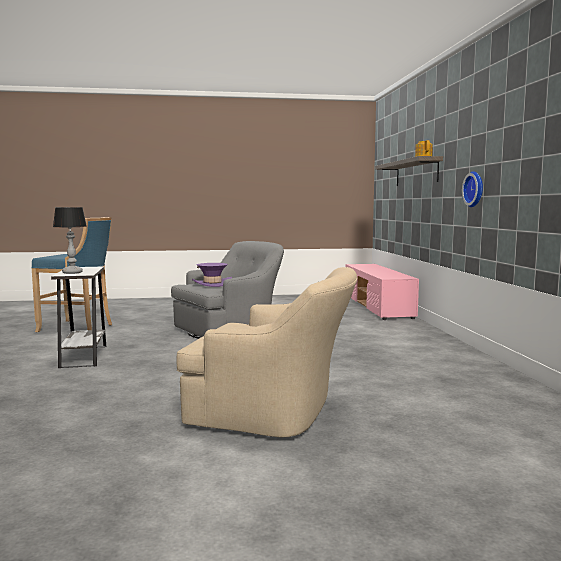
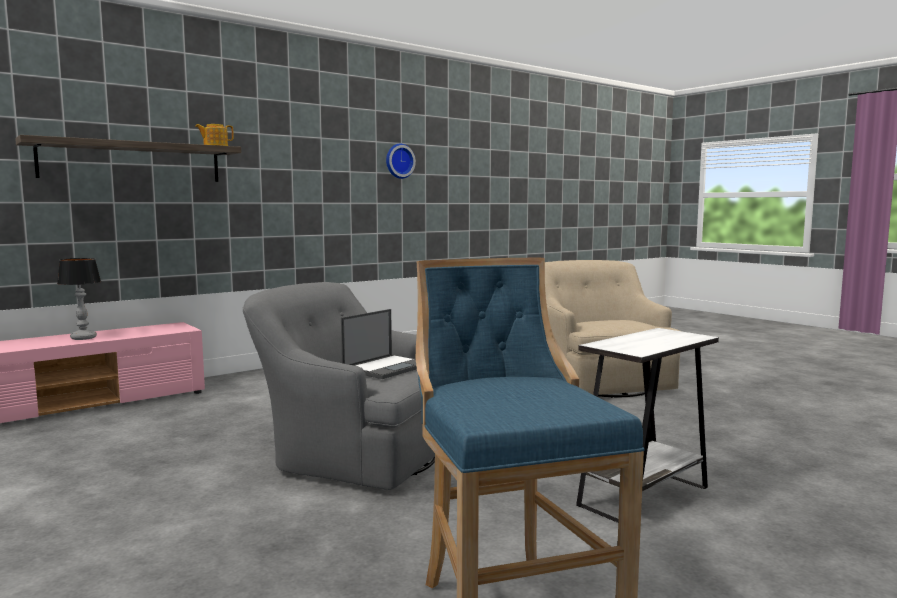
camera: 120 degrees left, 0 degrees up
table lamp [53,207,87,274] -> table lamp moved to [57,258,101,340]
purple hat [192,263,232,287] -> laptop [341,309,417,379]
wall clock [462,171,483,207] -> wall clock moved to [386,144,416,179]

